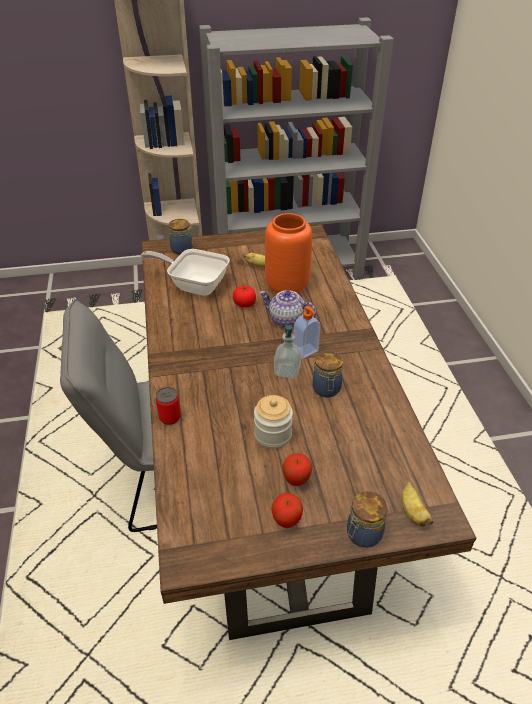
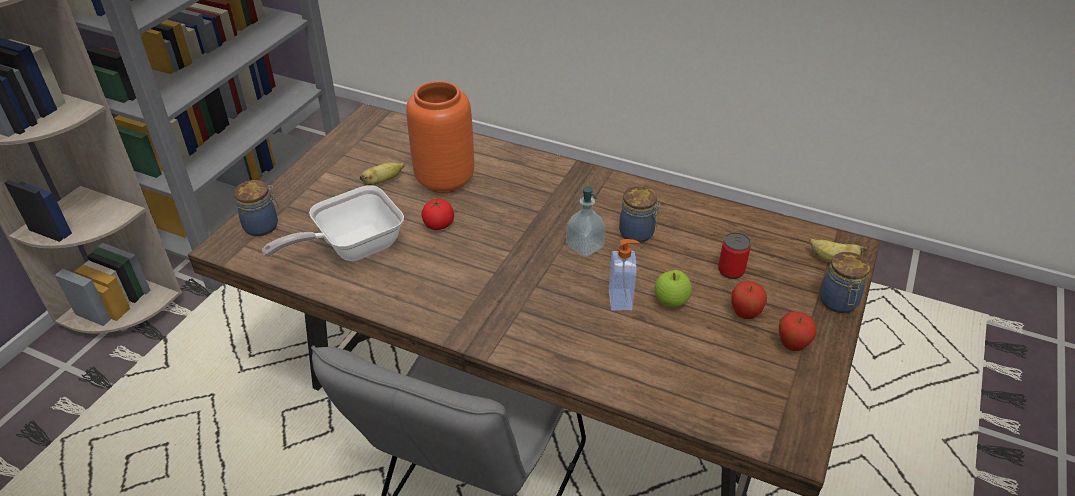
camera: 55 degrees left, 0 degrees up
can [156,387,181,425] -> can moved to [718,232,751,279]
jar [254,395,293,449] -> apple [654,270,692,307]
teapot [260,290,316,328] -> none
soap dispenser [293,306,321,359] -> soap dispenser moved to [609,239,640,311]

